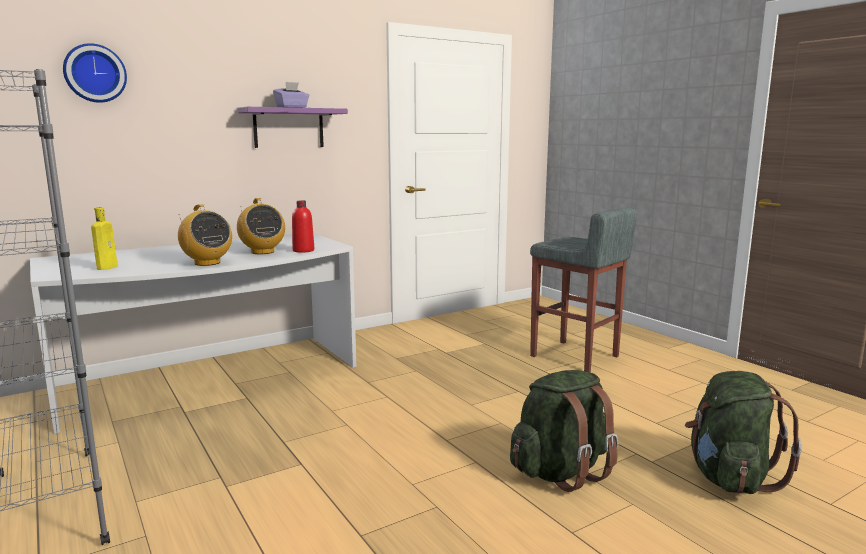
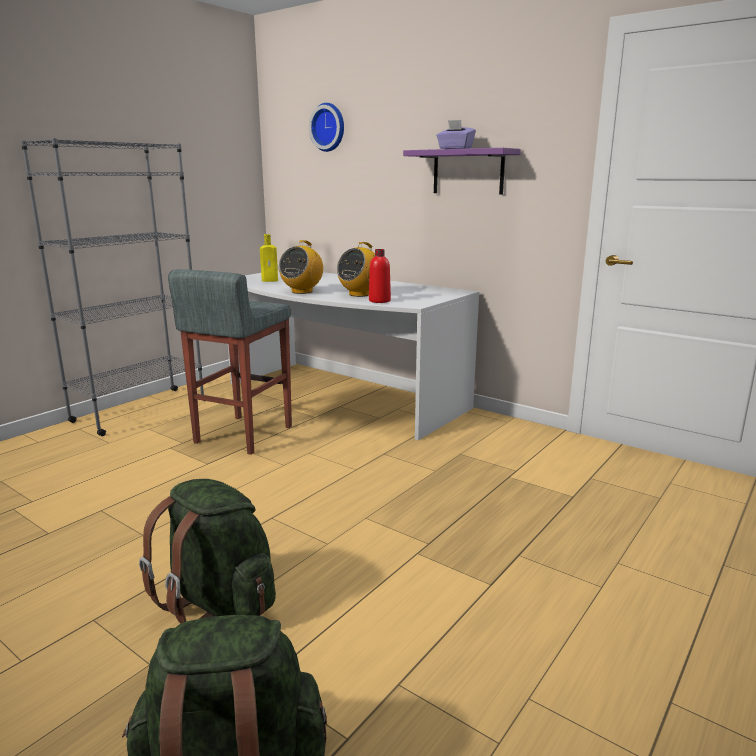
camera: 70 degrees right, 5 degrees up
grey stool [530,207,637,372] -> grey stool moved to [168,269,292,455]

